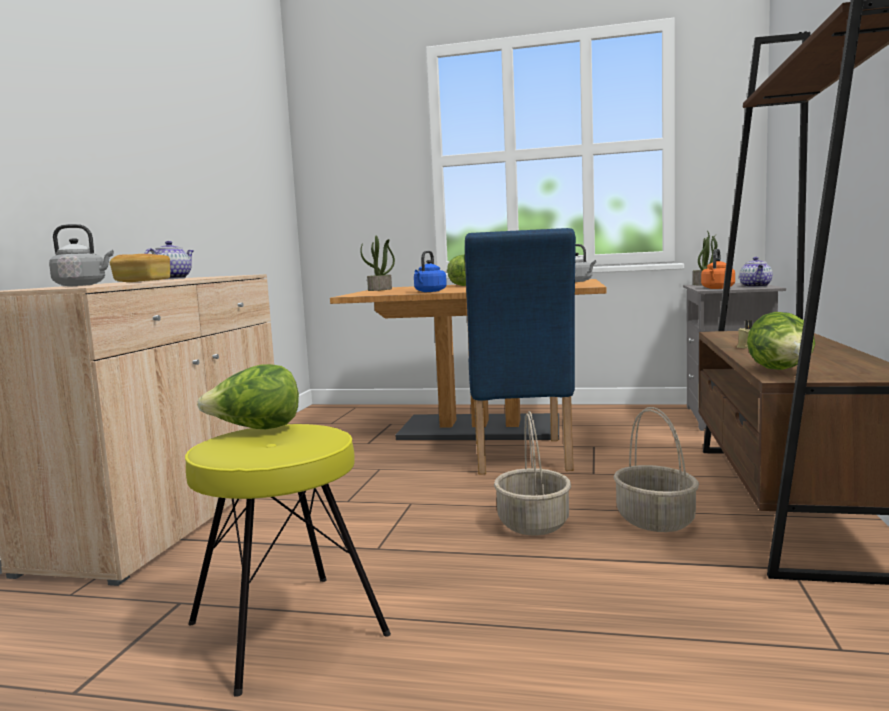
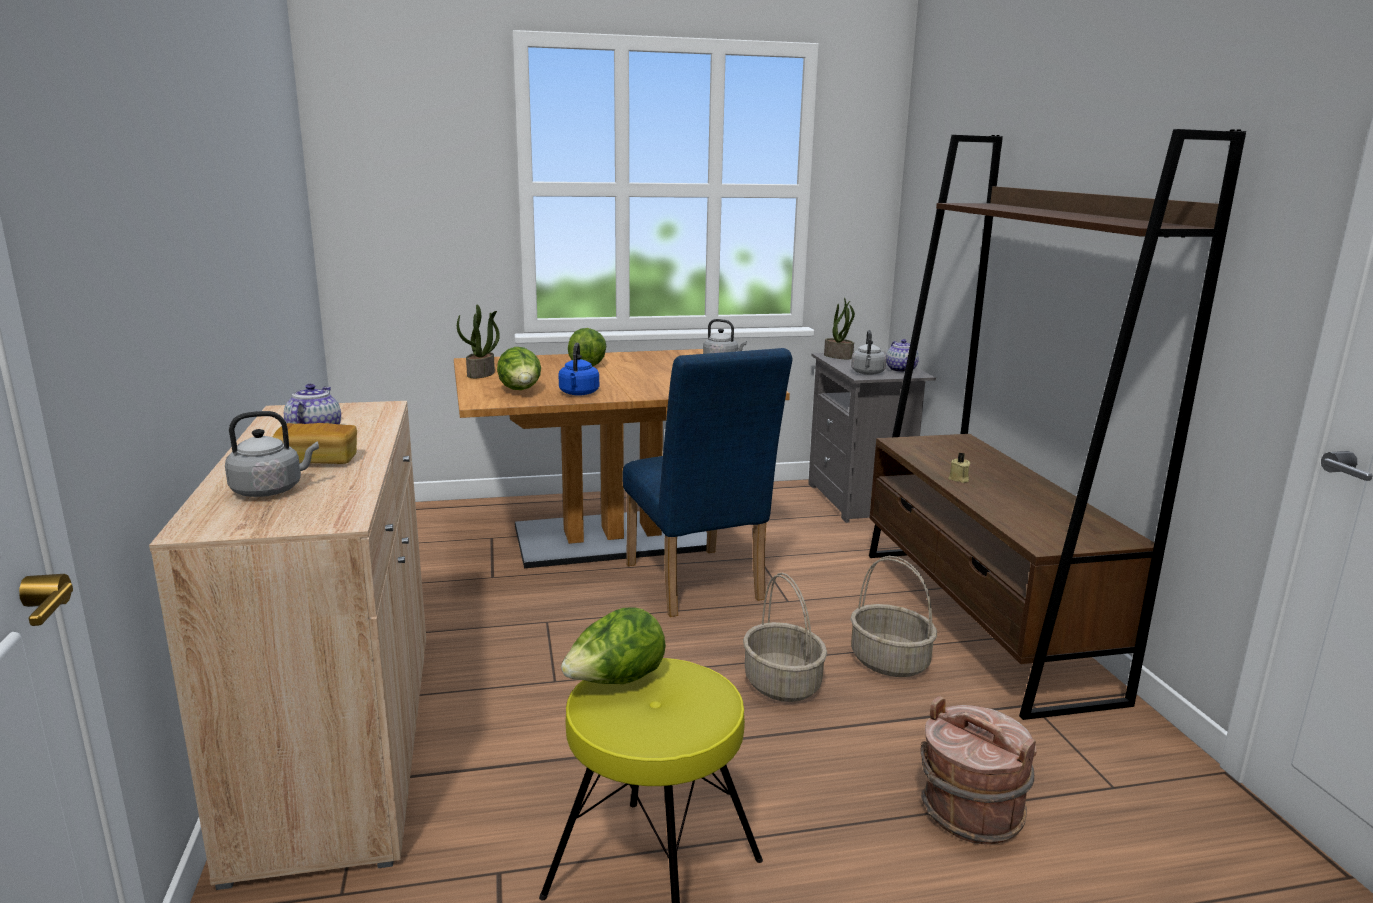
camera: 25 degrees left, 10 degrees up
orange kettle [701,249,735,289] -> grey kettle [851,330,887,375]
lettuce [747,312,815,370] -> lettuce moved to [497,347,541,390]
none -> brown bucket [920,696,1037,845]

